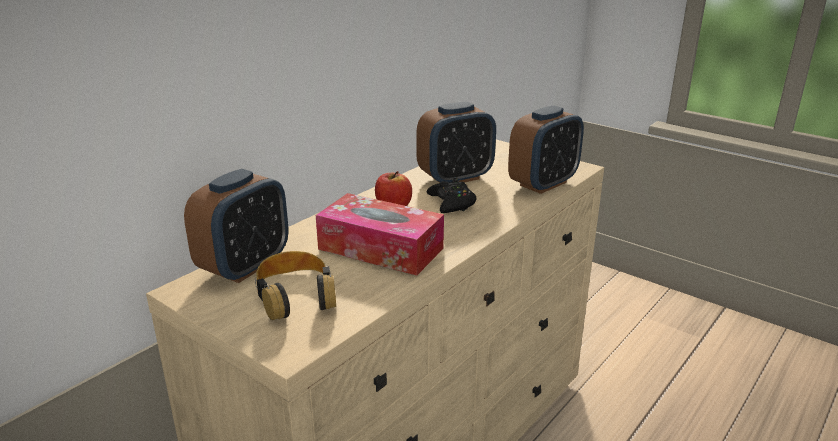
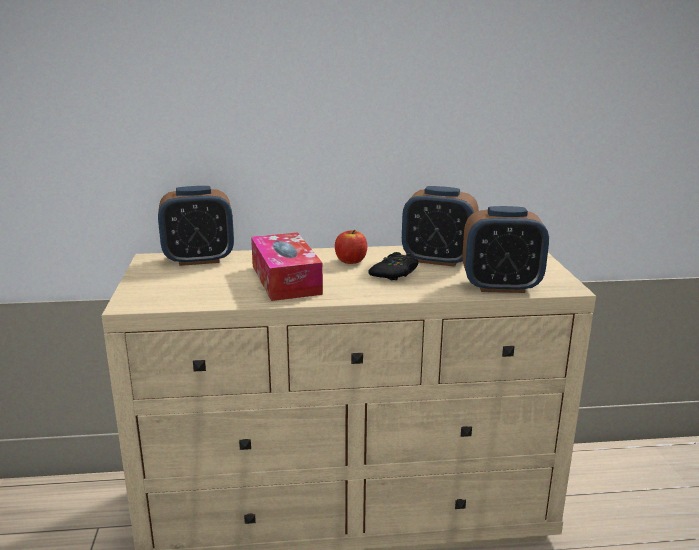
camera: 45 degrees right, 5 degrees down
headphones [255,251,336,320] -> none

